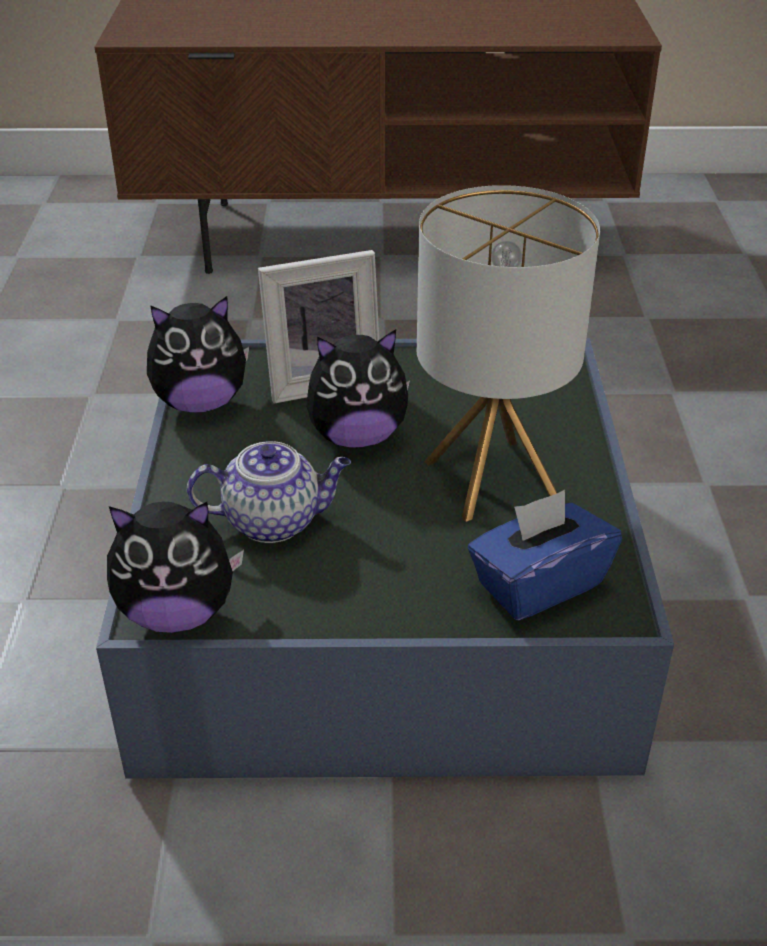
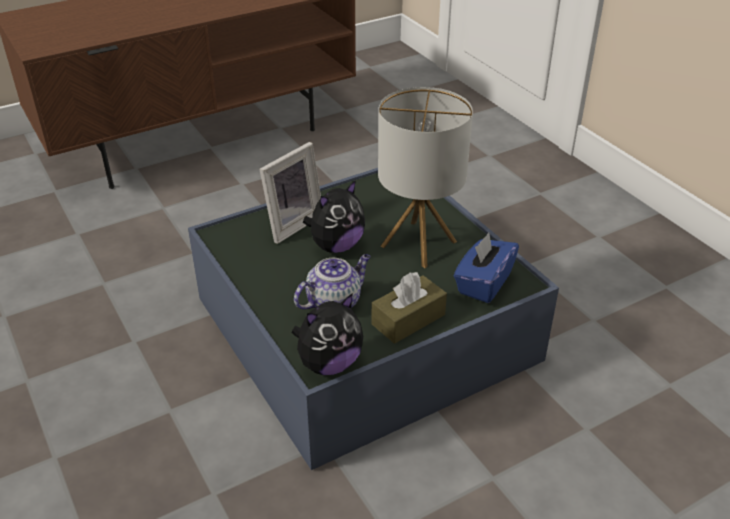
camera: 30 degrees left, 0 degrees up
plush toy [147,296,249,413] -> none
none -> brown tissue box [372,272,447,344]

